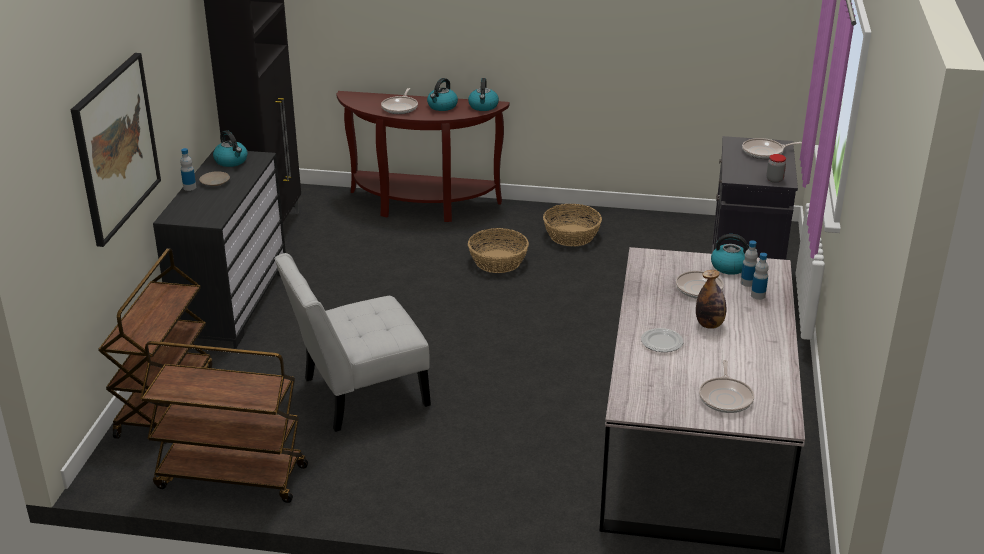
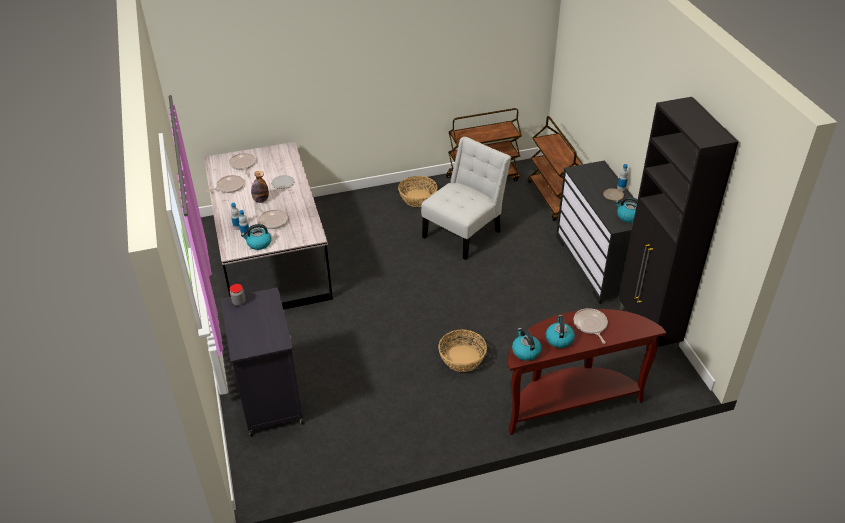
camera: 155 degrees right, 10 degrees up
picture [71,53,161,247] -> none
basket [543,204,602,246] -> basket moved to [398,176,437,207]
frying pan [742,138,802,159] -> frying pan moved to [204,175,244,193]

